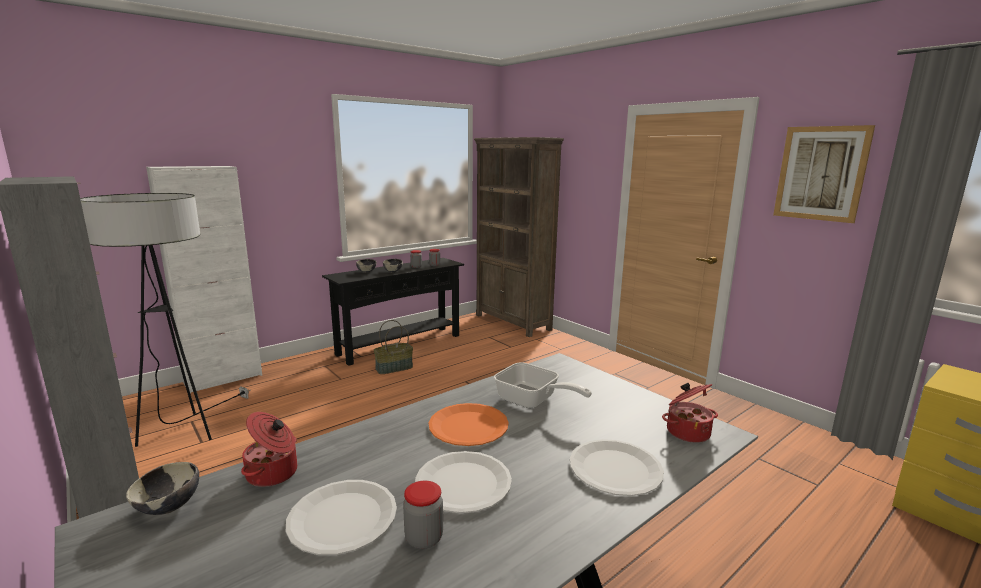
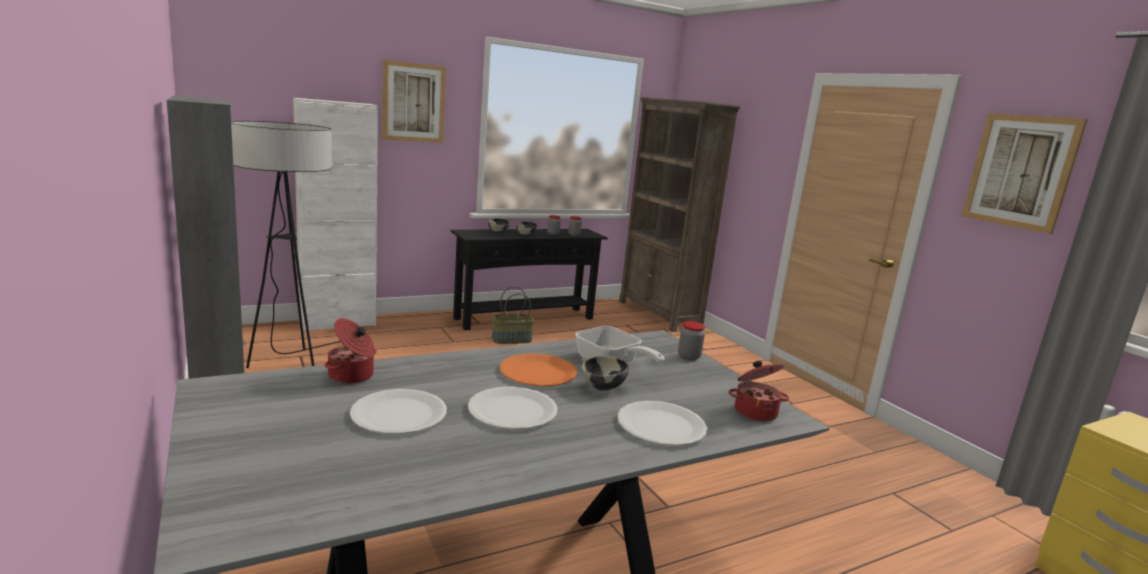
camera: 10 degrees right, 0 degrees up
bowl [126,462,199,515] -> bowl moved to [582,356,629,391]
jar [403,481,443,549] -> jar moved to [678,321,705,360]
none -> picture [382,60,446,143]

